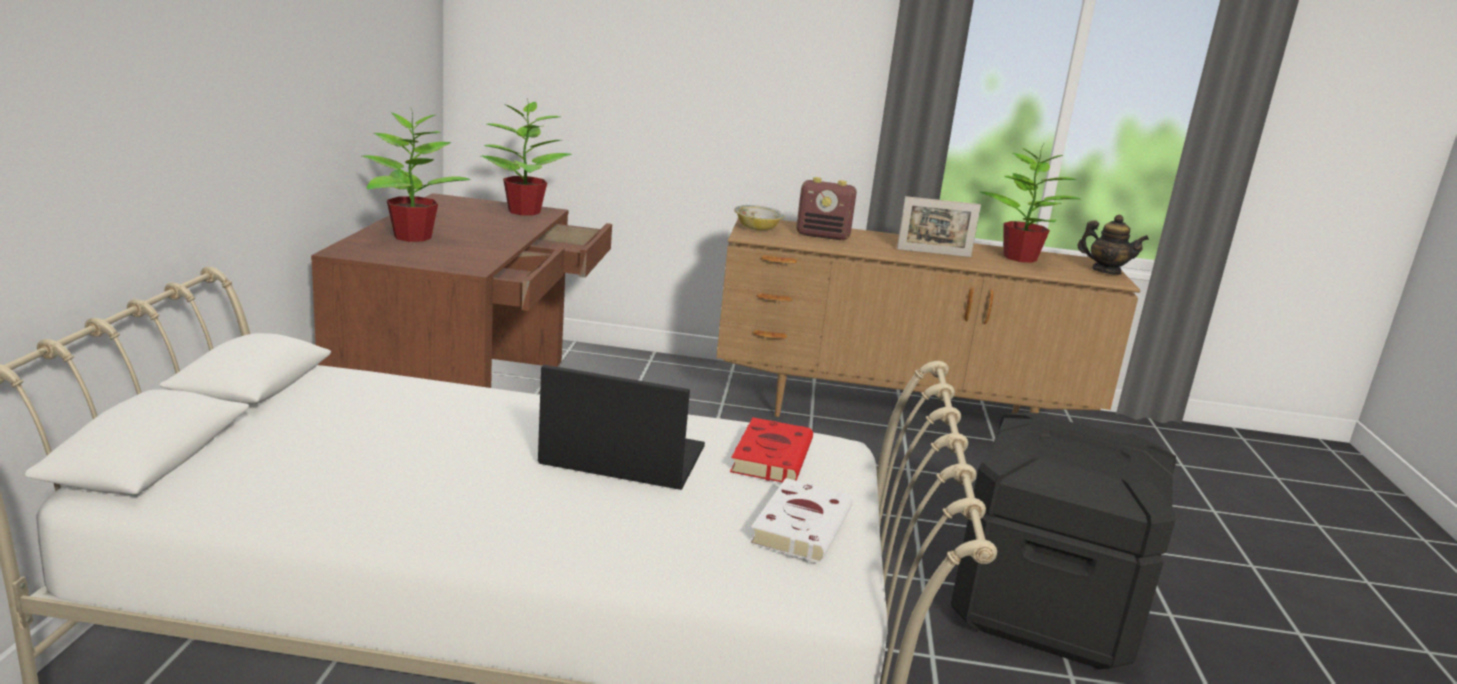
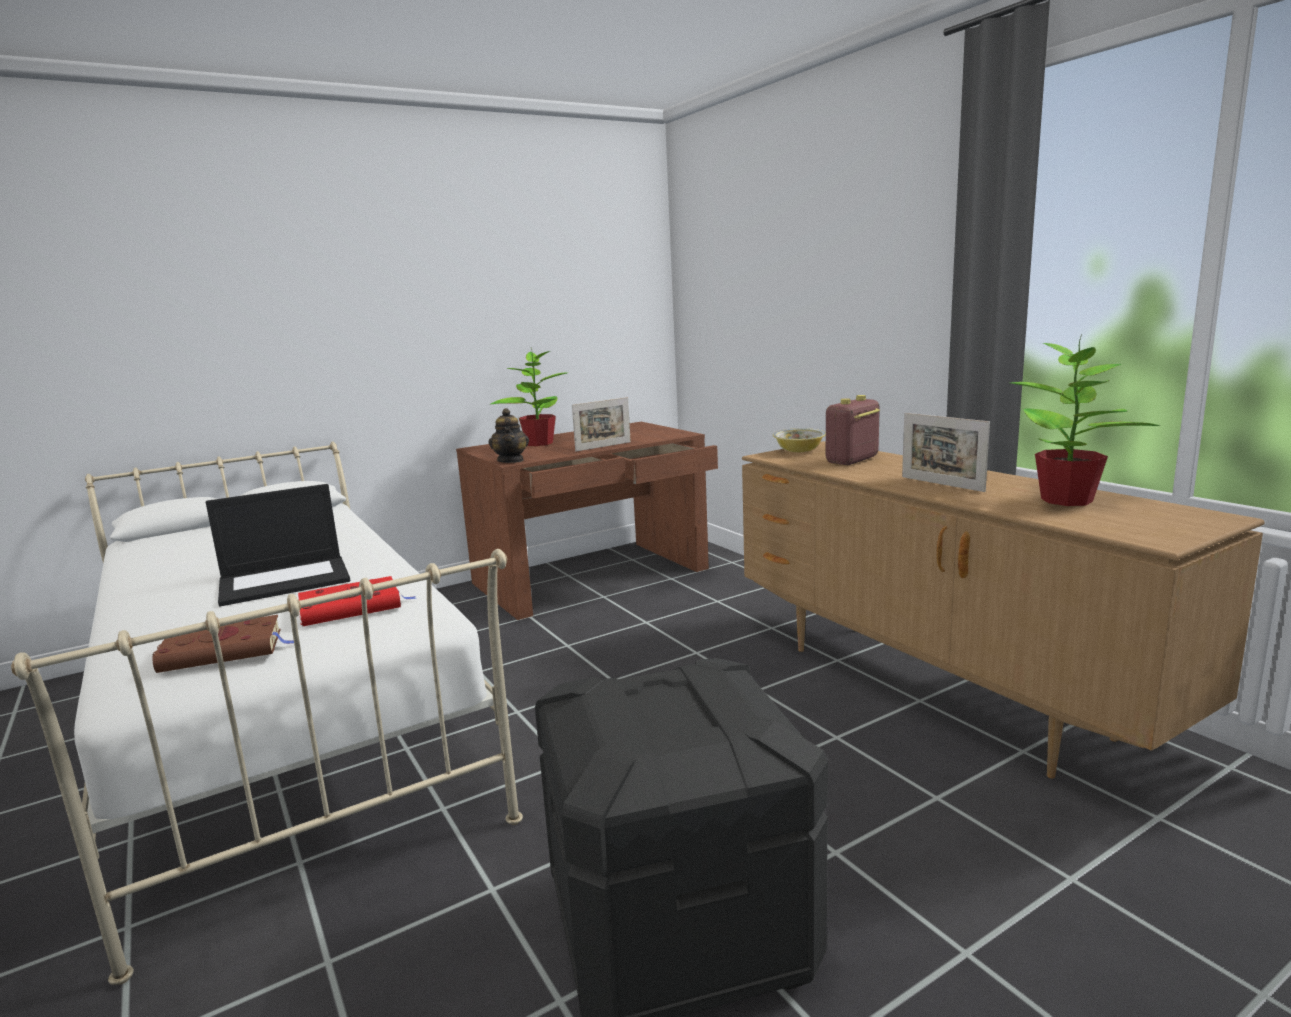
camera: 55 degrees right, 5 degrees down
potted plant [481,99,572,215] -> none
laptop [538,365,705,490] -> laptop turned 90 degrees clockwise [206,484,350,606]
white book [749,478,853,563] -> brown book [153,615,294,673]
radio [796,177,857,240] -> radio turned 75 degrees clockwise [826,395,880,465]
teapot [1077,215,1149,275] -> teapot moved to [489,408,529,463]
none -> picture frame [572,397,631,451]

